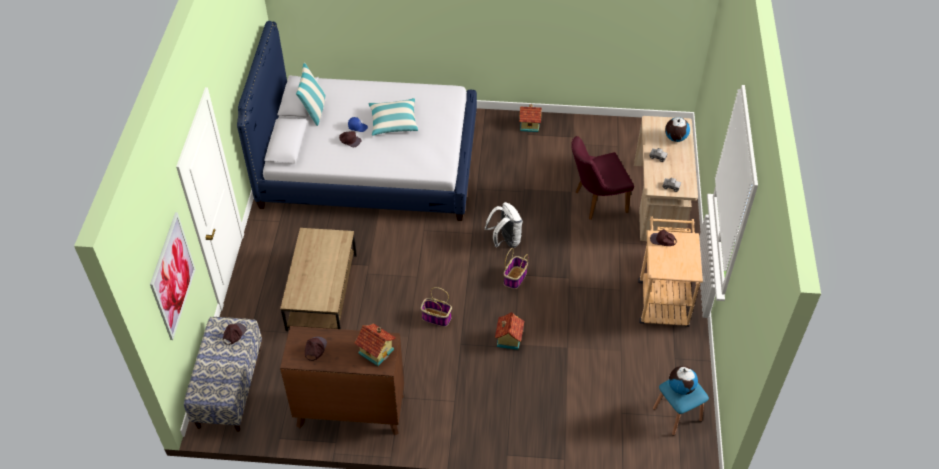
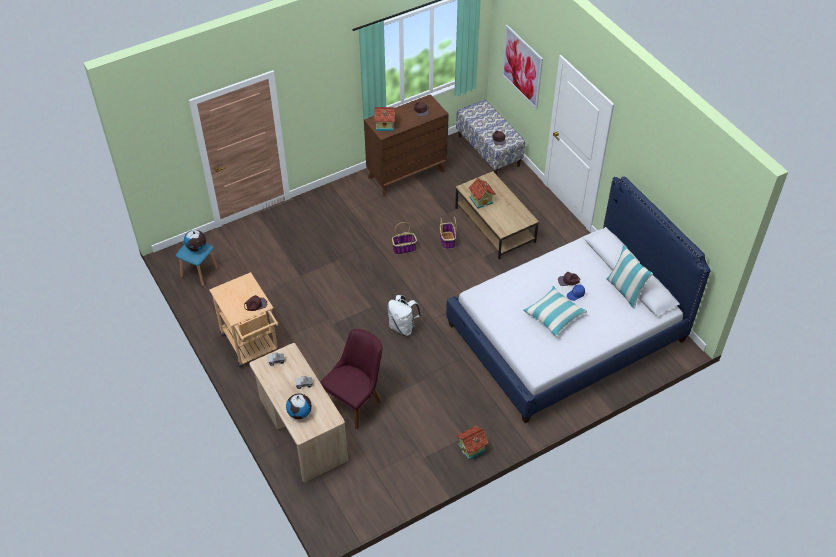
camera: 145 degrees right, 0 degrees up
toy house [495,312,524,350] -> toy house moved to [468,178,496,209]
basket [504,248,528,289] -> basket moved to [440,217,457,249]

